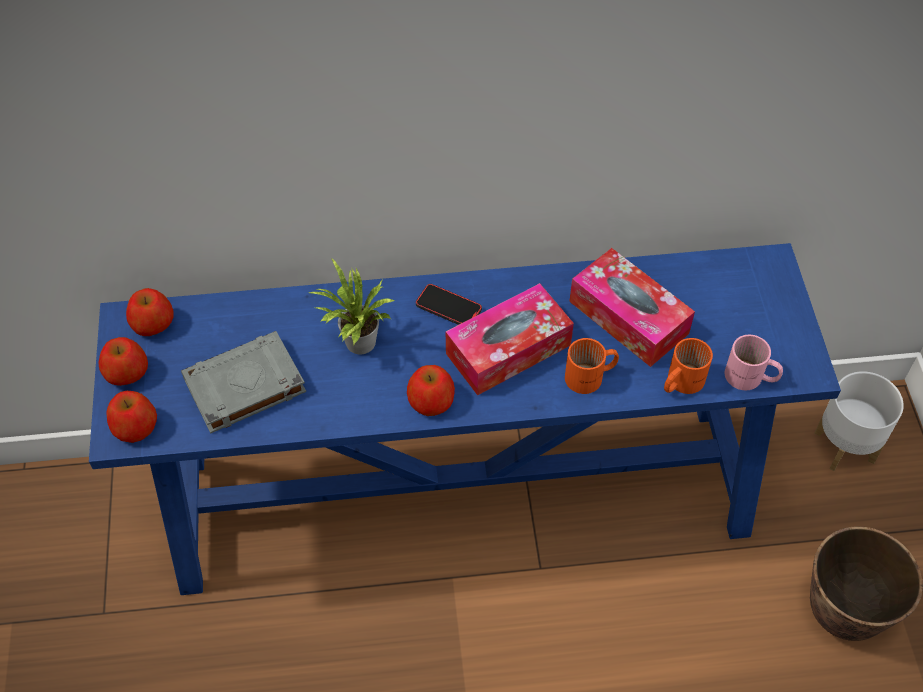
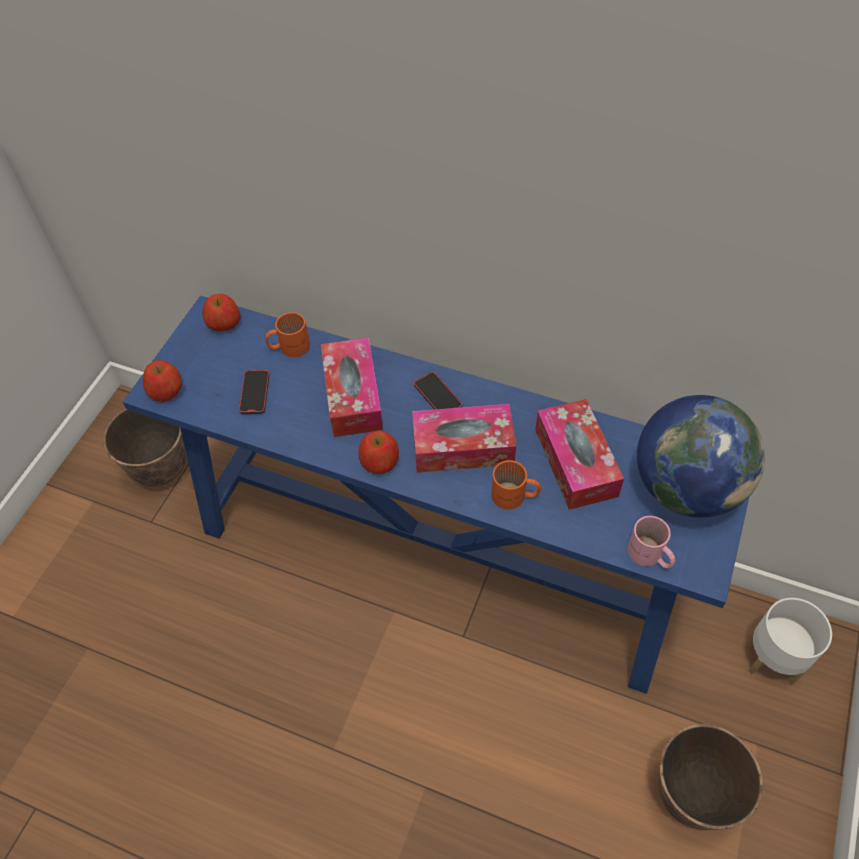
camera: 30 degrees right, 0 degrees up
apple [98,337,148,386] -> none
grey book [181,331,306,434] -> phone [239,370,270,414]
potted plant [309,258,396,354] -> tissue box [321,337,383,437]
orange mug [664,338,713,394] -> orange mug moved to [265,312,310,357]
none -> planter [103,409,186,486]
none -> globe [637,395,765,517]

